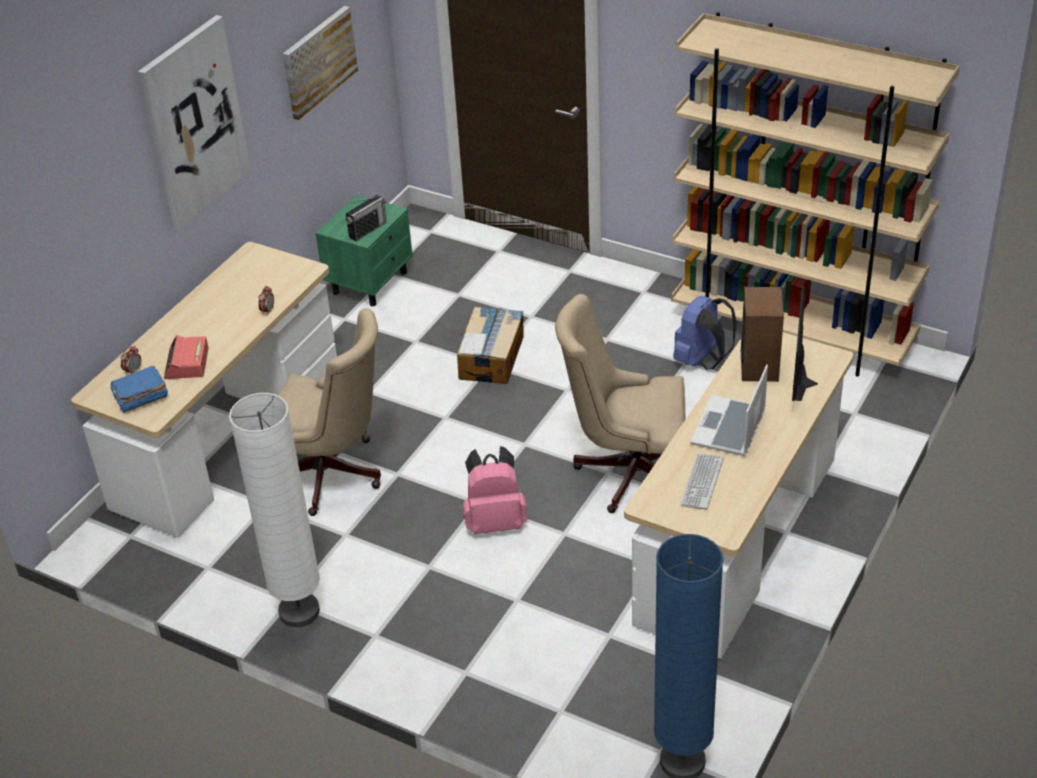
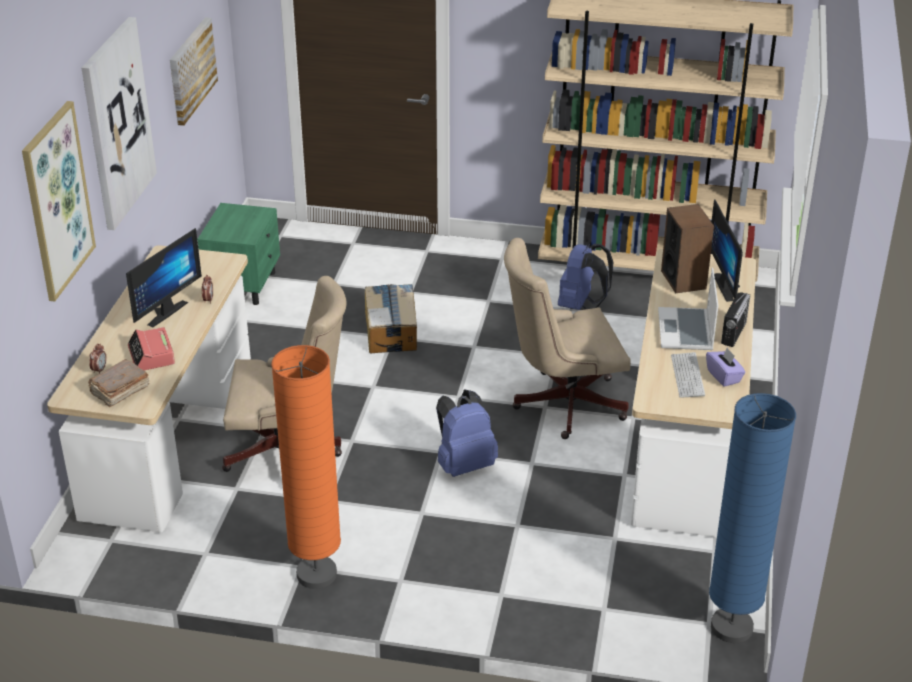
camera: 20 degrees left, 5 degrees down
blue book [110,366,168,413] -> brown book [88,359,149,407]
white floor lamp [229,393,320,627] -> orange floor lamp [271,345,341,589]
radio [346,195,387,241] -> radio moved to [721,292,750,347]
pink backpack [463,446,527,534] -> blue backpack [436,389,498,477]
none -> picture [22,101,96,302]
none -> monitor [126,228,202,327]
none -> purple tissue box [706,348,746,387]

